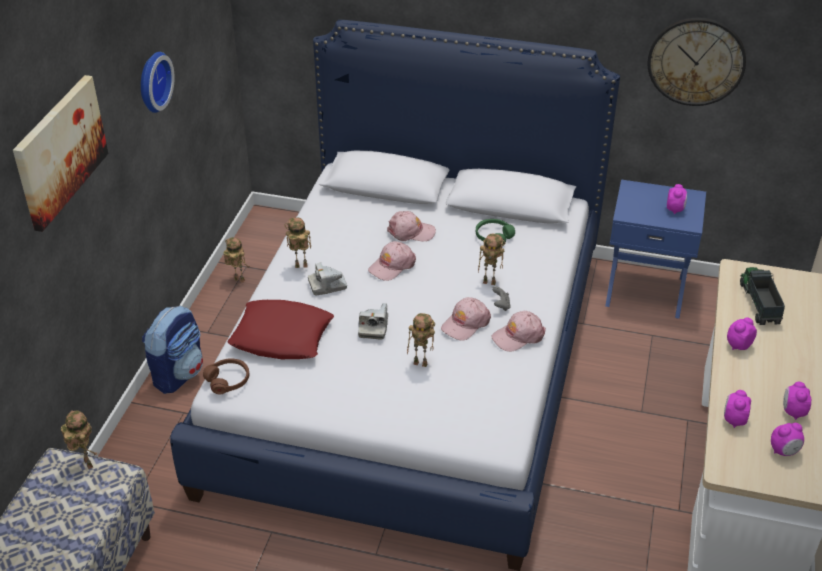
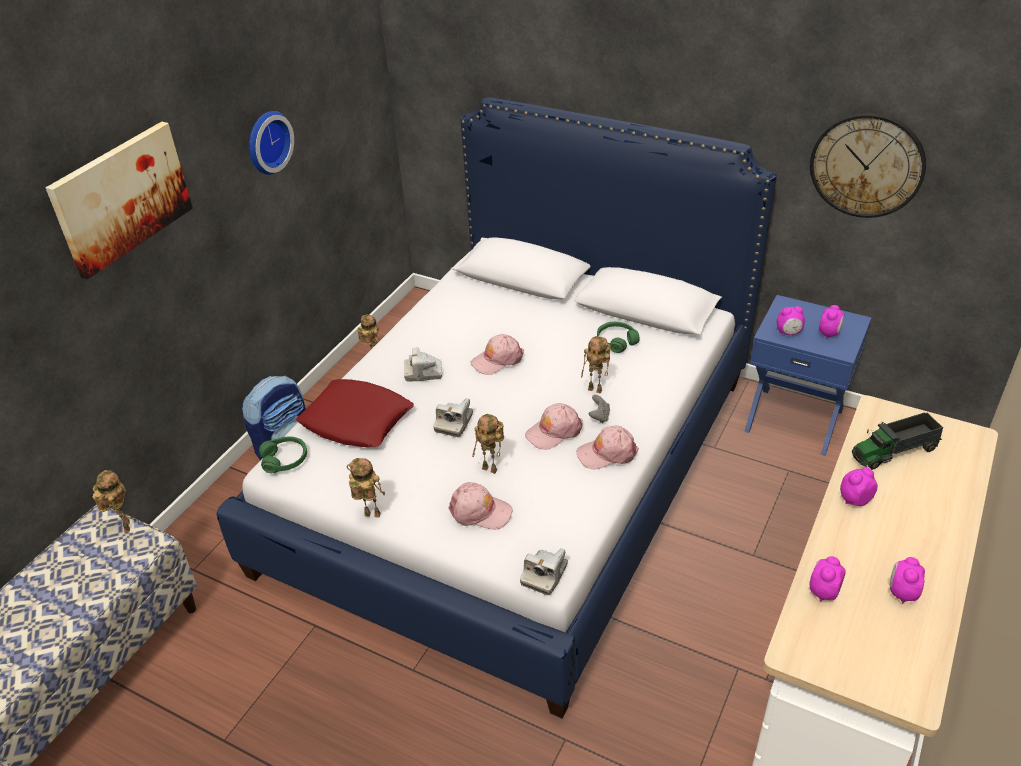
camera: 15 degrees right, 0 degrees up
brown headphones [203,358,249,394] -> green headphones [259,436,307,473]
toy robot [285,218,311,268] -> toy robot moved to [347,458,385,518]
pink cap [387,211,436,241] -> pink cap moved to [448,482,512,530]
toy truck [740,267,785,325] -> toy truck turned 120 degrees counterclockwise [852,412,943,470]
alarm clock [771,423,804,456] -> alarm clock moved to [777,306,805,335]
none -> camera [520,548,568,595]

